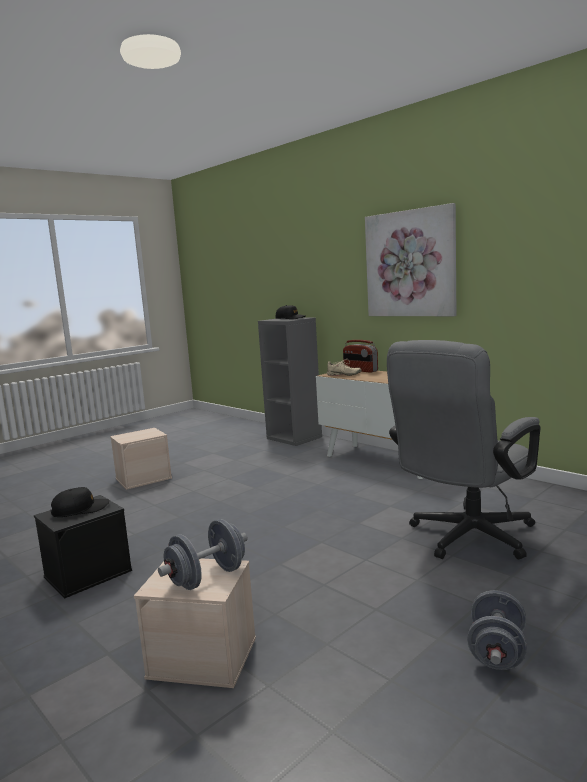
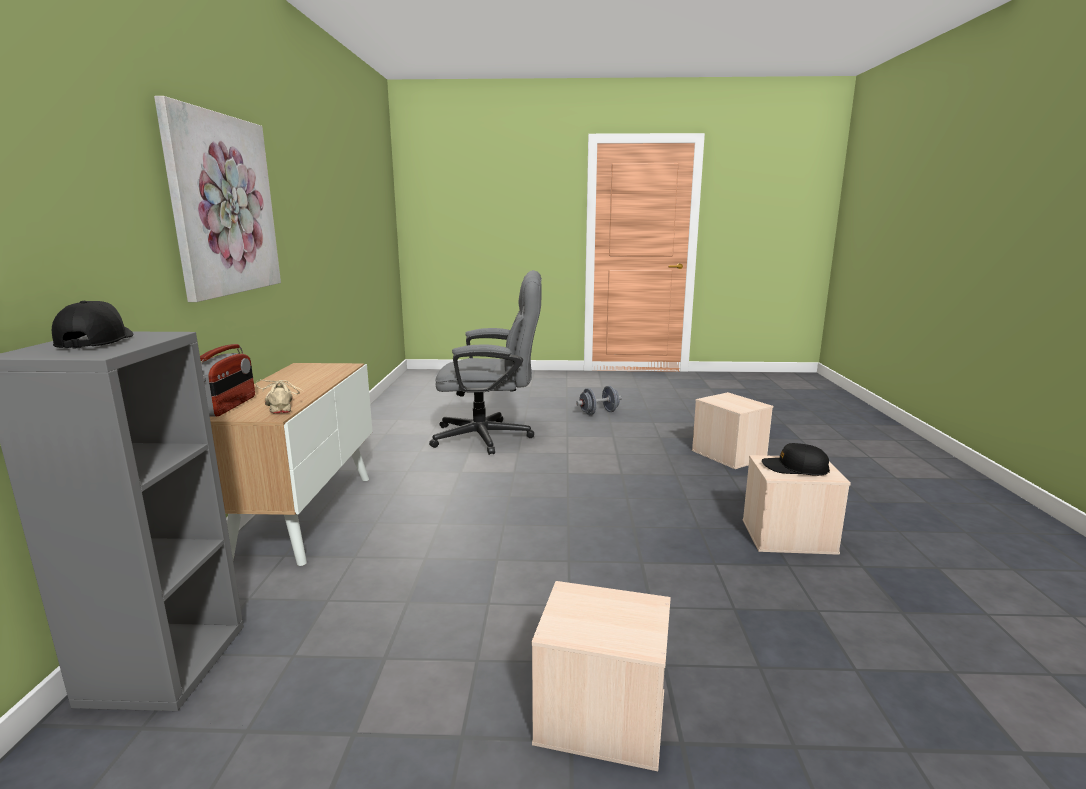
camera: 135 degrees left, 5 degrees up
black storage box [34,495,132,599] -> beige storage box [743,455,851,555]
grey dumbbell [158,519,248,590] -> none

